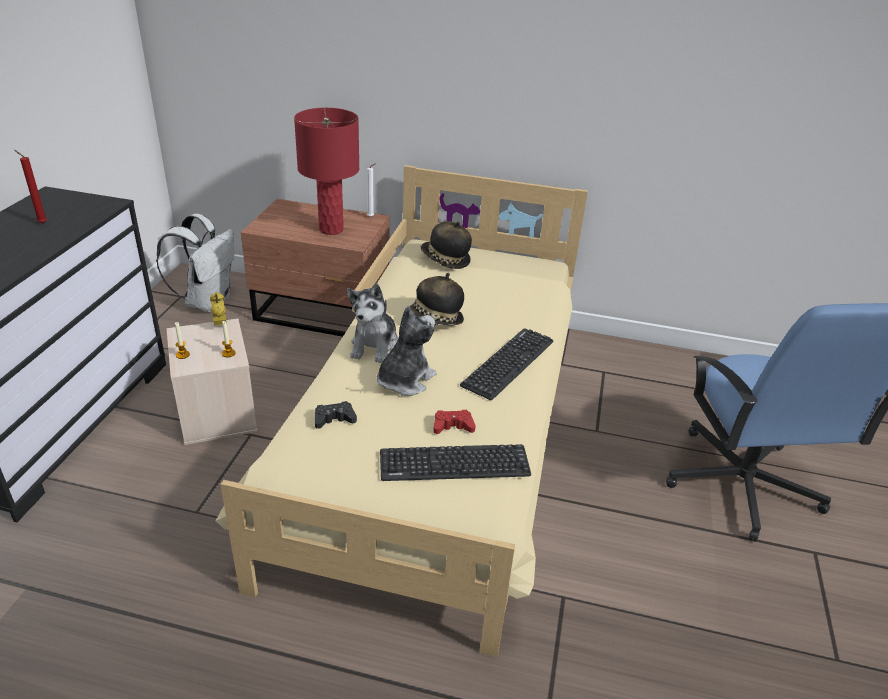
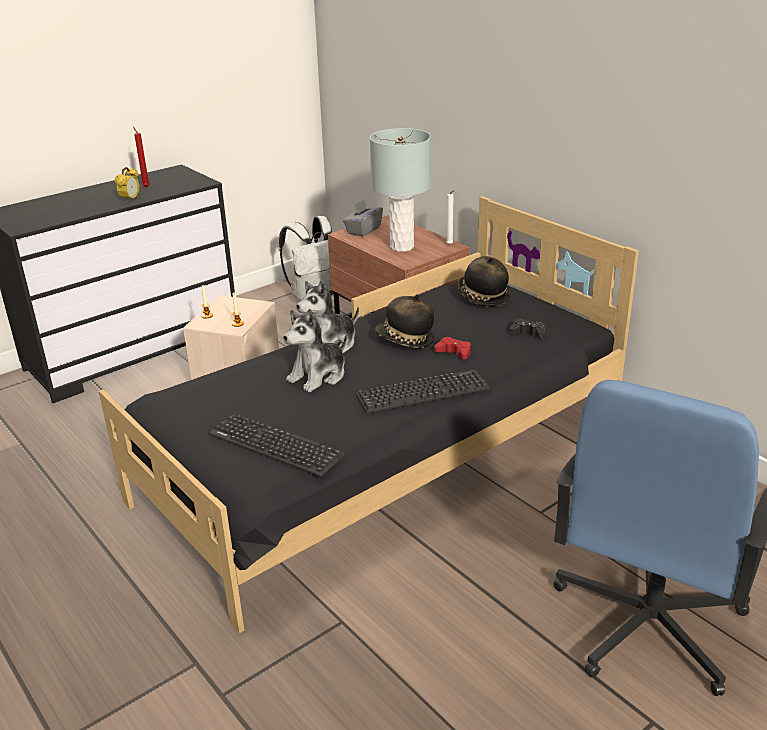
camera: 40 degrees right, 5 degrees down
alarm clock [210,292,227,325] -> alarm clock moved to [115,167,139,202]
beige bed [216,165,588,658] -> black bed [99,196,639,633]
red table lamp [294,108,359,235] -> grey table lamp [370,128,431,252]
black game controller [315,401,357,429] -> black game controller moved to [510,319,545,338]
plush toy [377,306,437,396] -> plush toy turned 150 degrees clockwise [283,309,347,392]
red game controller [433,410,476,434] -> red game controller moved to [434,337,471,359]
none -> grey tissue box [343,199,383,237]

